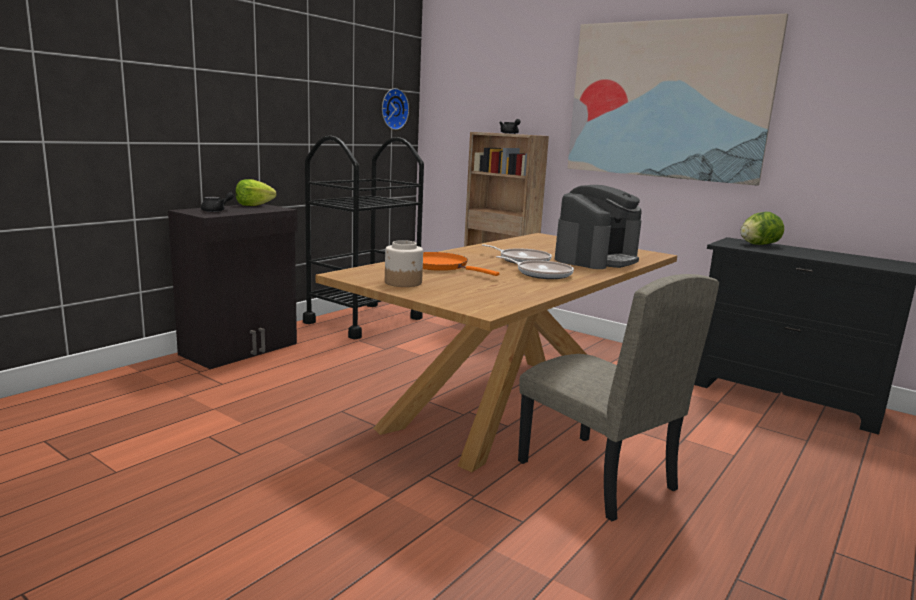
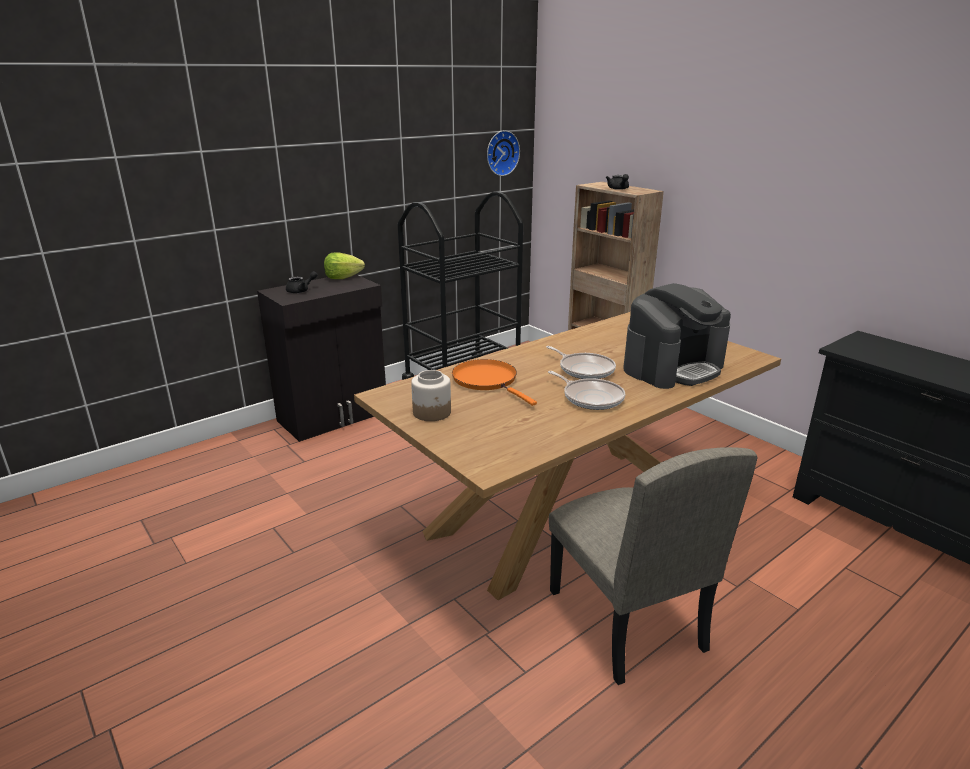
camera: 15 degrees right, 10 degrees up
picture [568,14,788,186] -> none
lettuce [740,212,784,245] -> none

